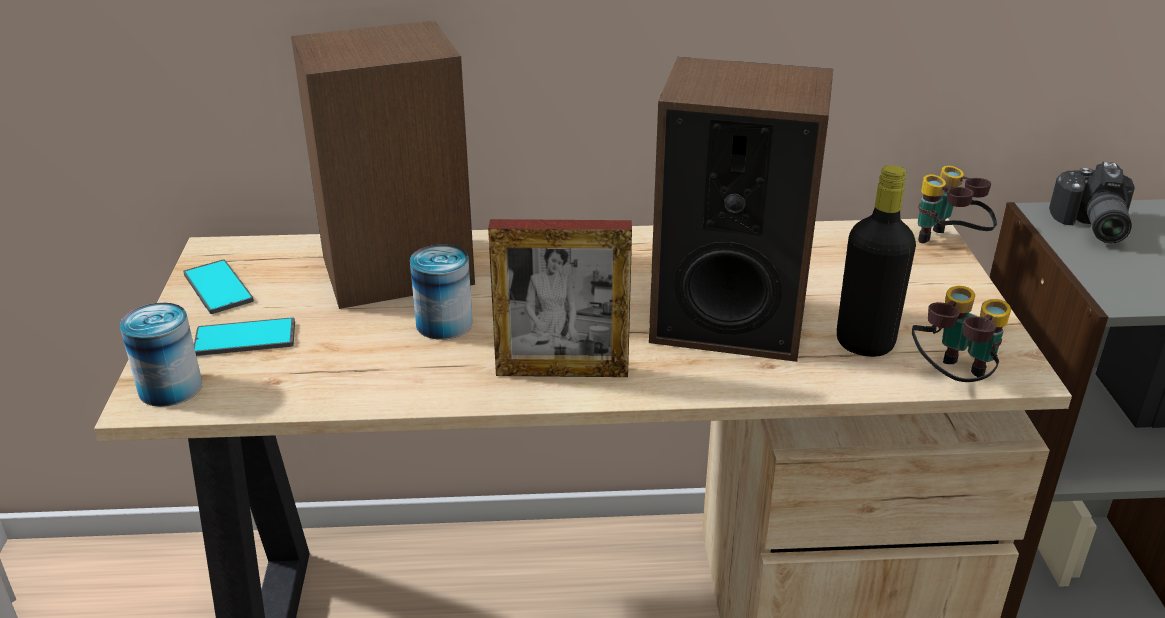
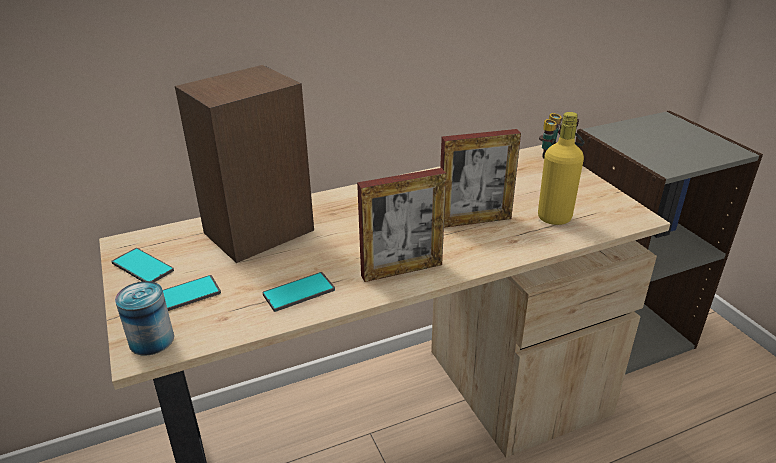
camera: 20 degrees left, 0 degrees up
can [410,245,473,340] -> none
speaker [649,57,833,362] -> picture frame [440,129,521,228]
black bottle [837,165,916,357] -> yellow bottle [538,112,584,225]
binoculars [912,286,1011,382] -> none
camera [1049,162,1135,243] -> none
none -> phone [262,272,335,312]

